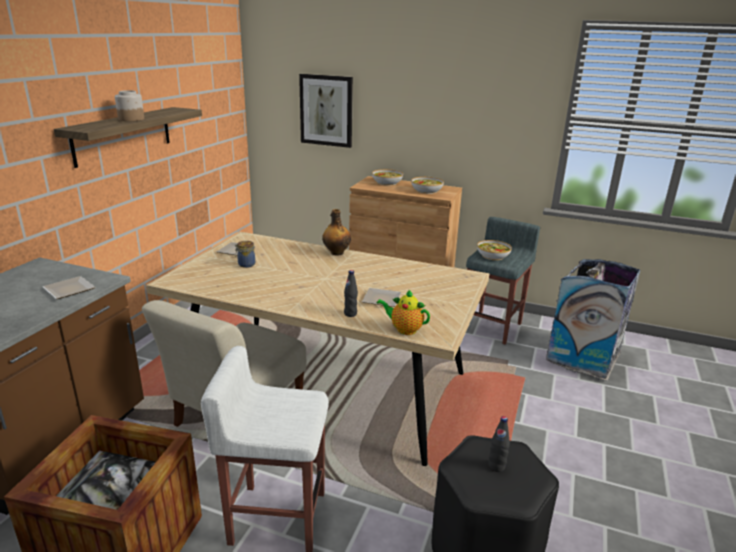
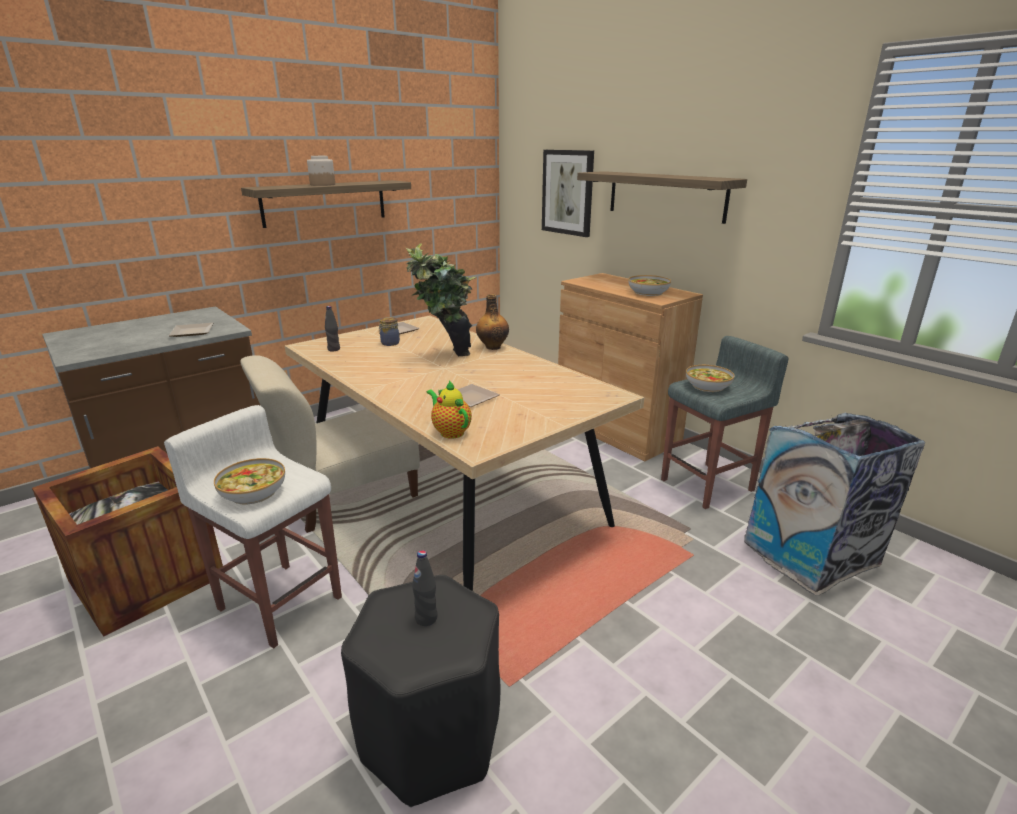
camera: 30 degrees right, 0 degrees up
black bottle [344,270,358,317] -> black bottle moved to [325,306,340,351]
bowl [372,169,403,186] -> bowl moved to [214,458,285,505]
none -> potted plant [406,243,477,356]
none -> shelf [577,171,747,224]

